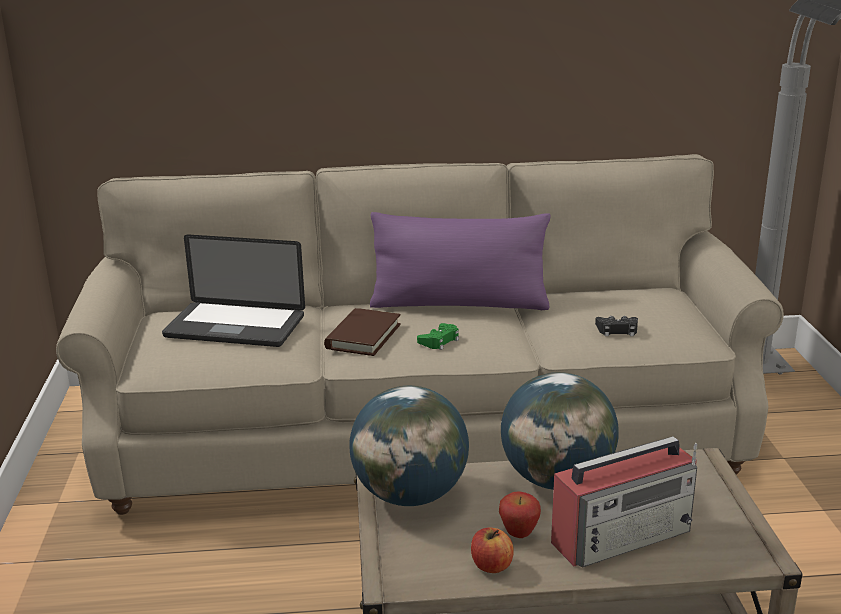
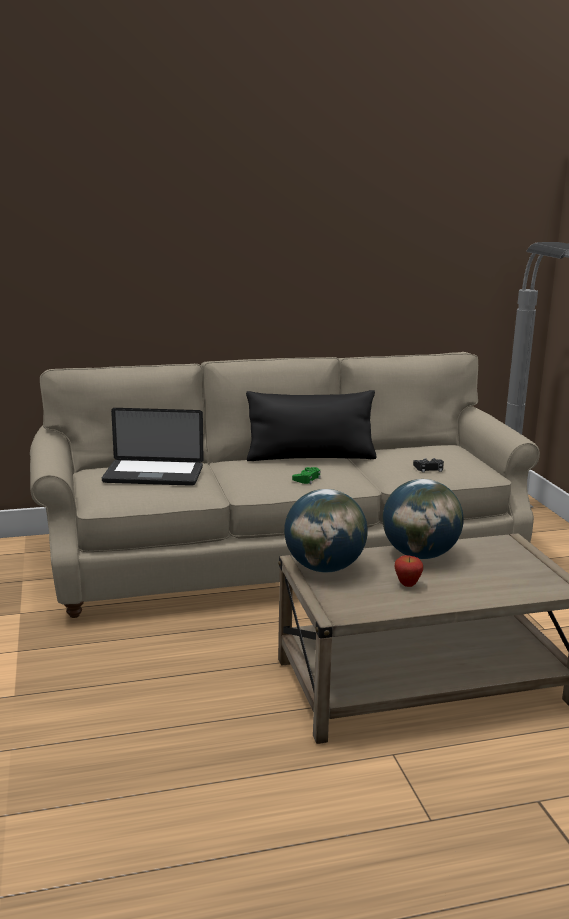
camera: 10 degrees left, 5 degrees down
brown book [324,308,401,356] -> none
purple pillow [370,212,551,310] -> black pillow [246,390,377,461]
apple [471,528,514,573] -> none
radio [551,436,697,567] -> none

